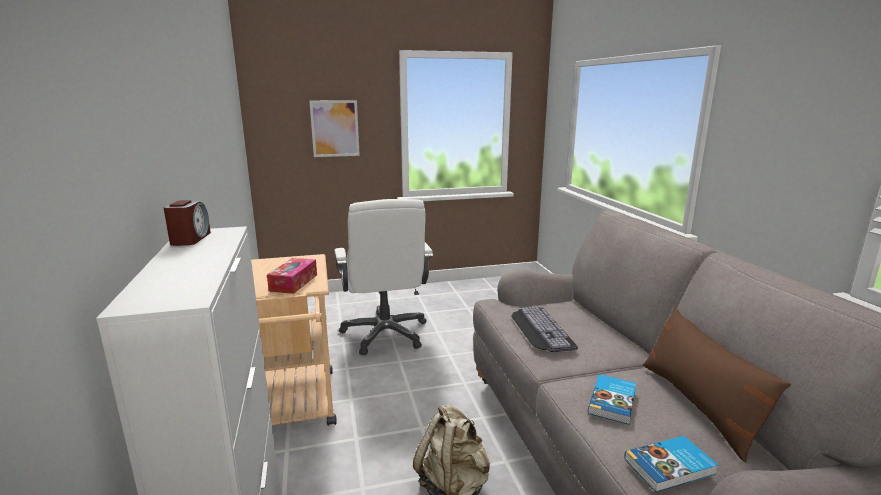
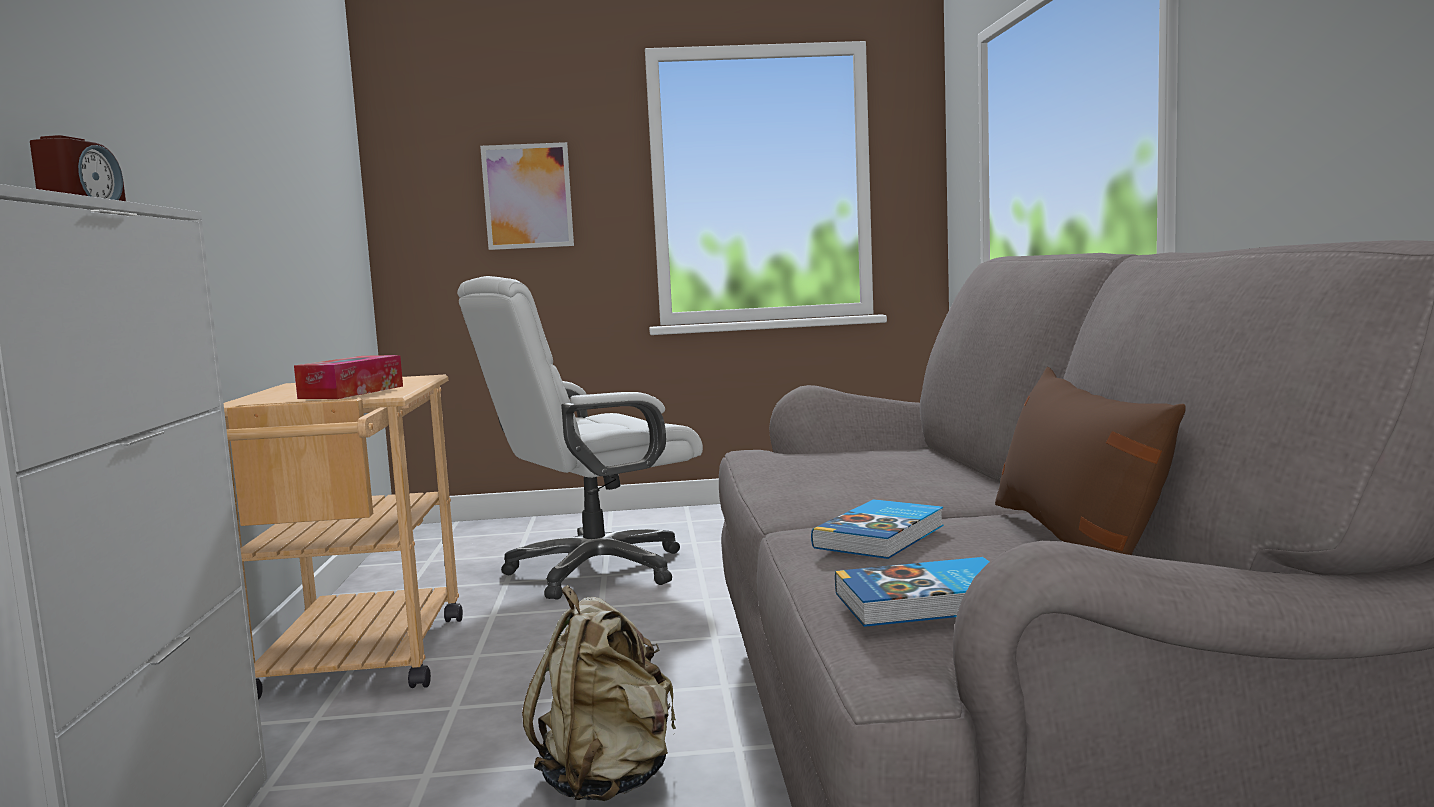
camera: 10 degrees right, 10 degrees down
white office chair [334,199,434,355] -> white office chair turned 60 degrees clockwise [457,276,703,599]
keyboard [511,306,578,352] -> none

